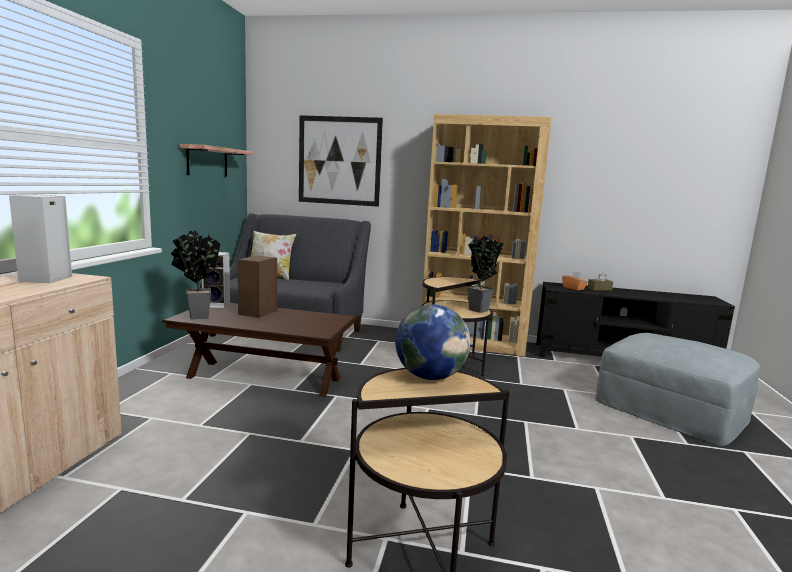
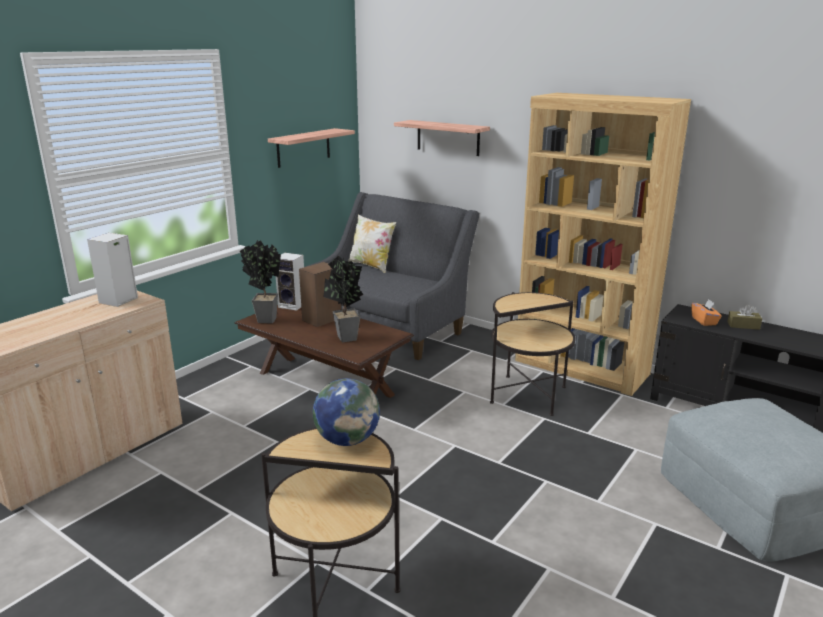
camera: 25 degrees right, 10 degrees up
picture [299,115,383,207] -> shelf [394,120,490,156]
potted plant [467,236,504,313] -> potted plant moved to [324,256,364,342]

